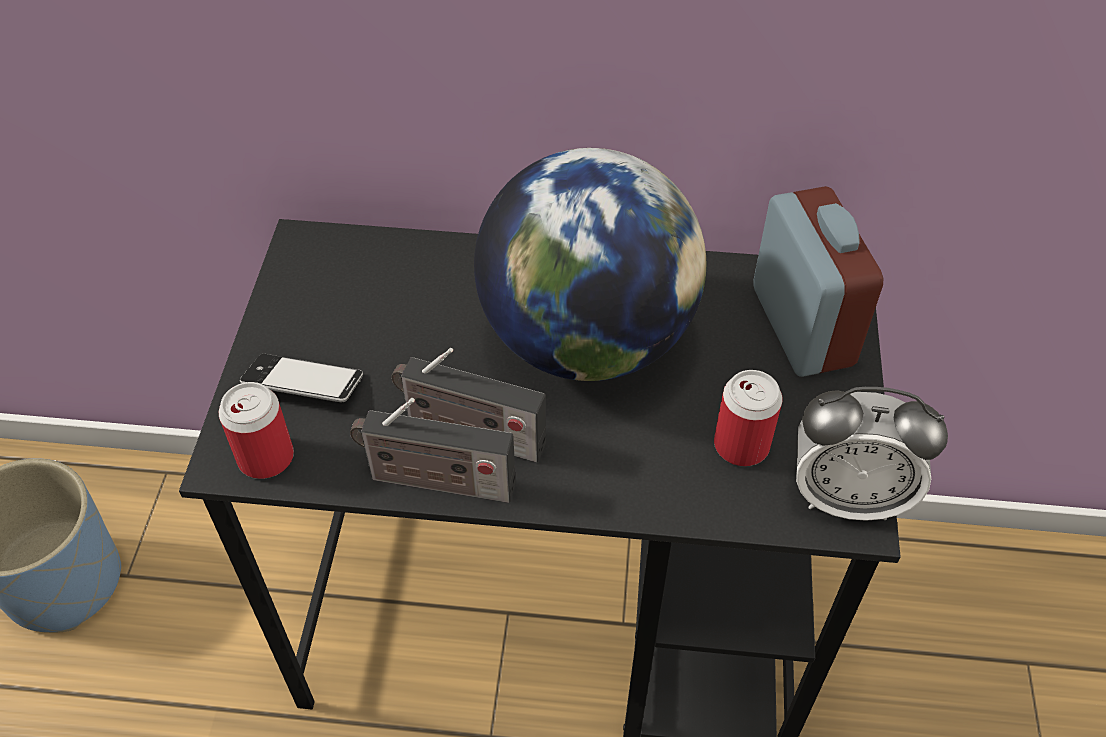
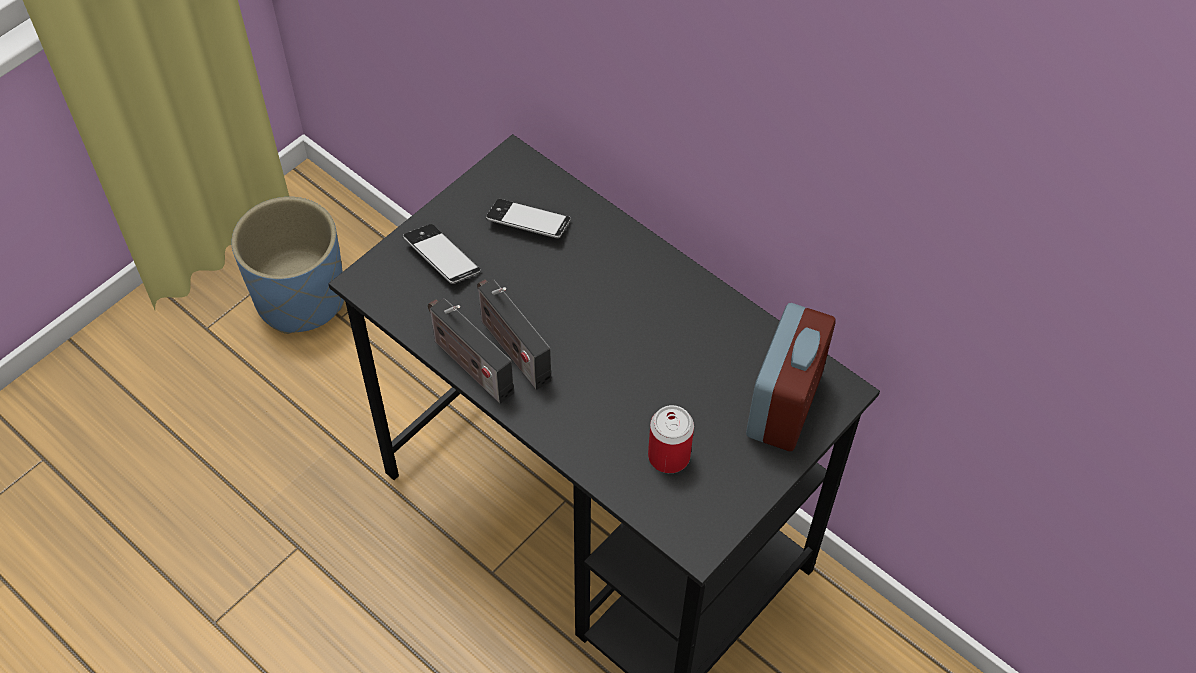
camera: 35 degrees right, 5 degrees up
can [219,382,294,479] -> none
globe [474,148,707,381] -> none
alarm clock [796,387,948,521] -> none
none -> phone [486,199,571,238]

